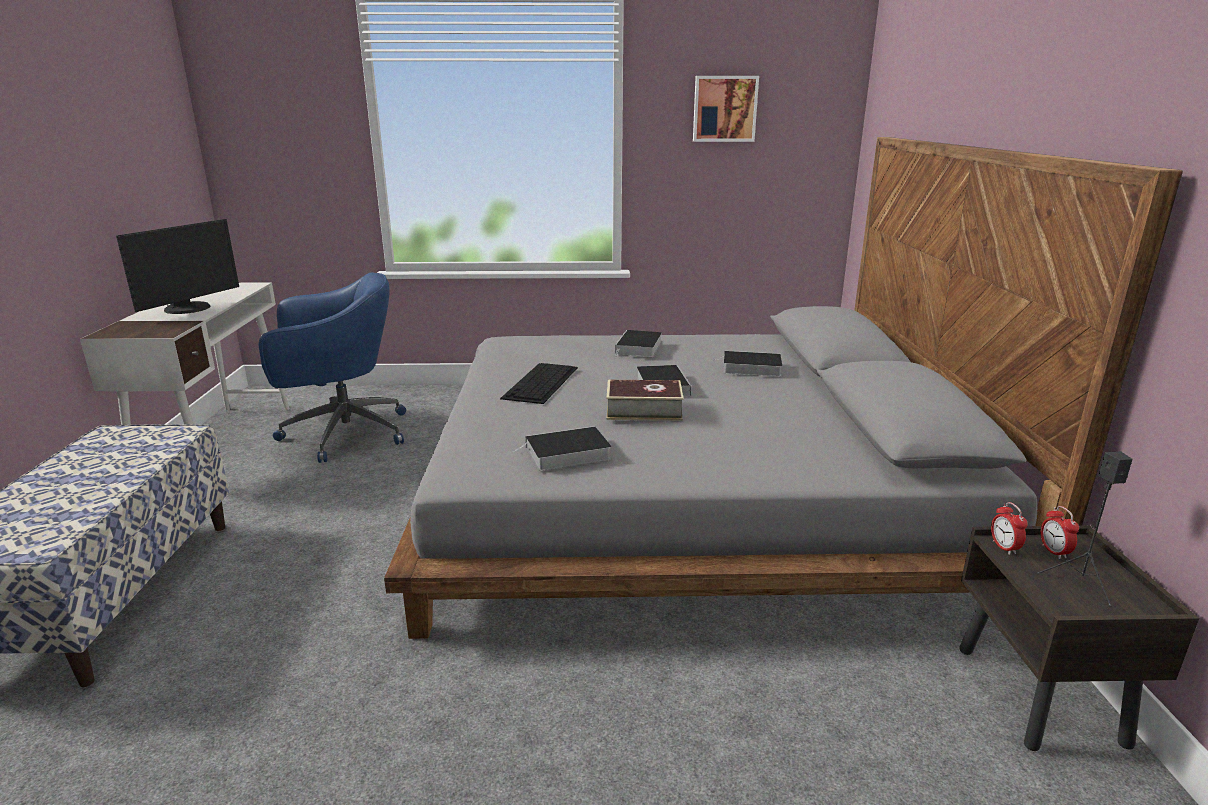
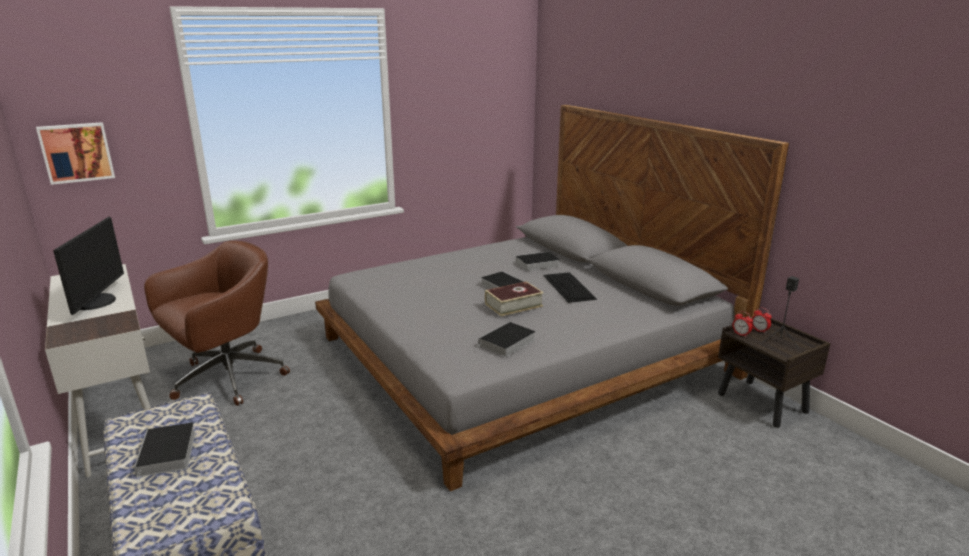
camera: 30 degrees left, 0 degrees up
blue office chair [258,273,406,463] -> brown office chair [144,241,290,406]
keyboard [500,363,578,404] -> keyboard moved to [543,272,597,303]
book [615,330,662,358] -> book moved to [134,422,196,485]
picture [693,76,759,142] -> picture moved to [36,122,115,185]

